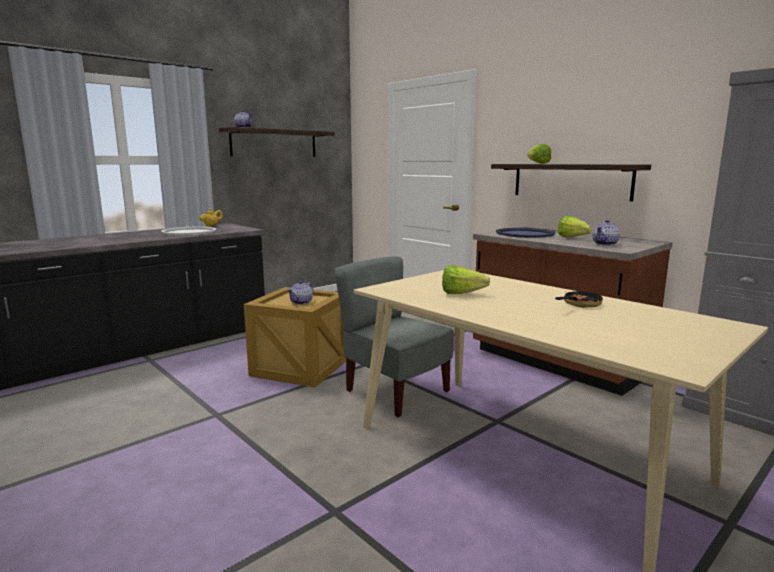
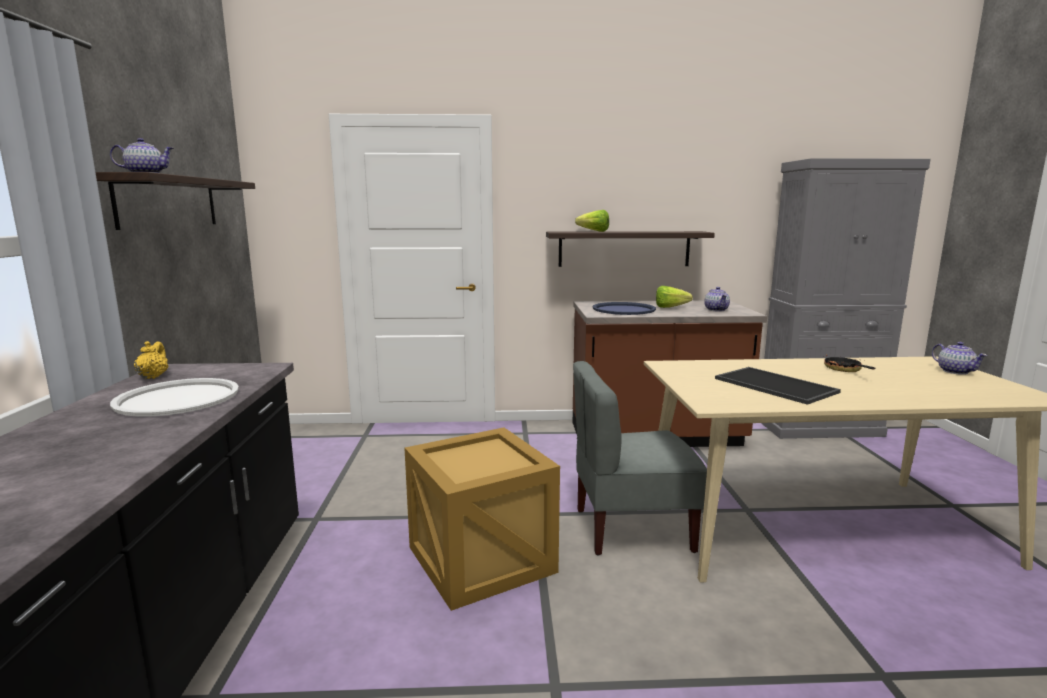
camera: 50 degrees left, 0 degrees up
teapot [288,281,314,305] -> teapot moved to [932,342,988,375]
lettuce [442,265,490,294] -> tray [715,367,841,405]

